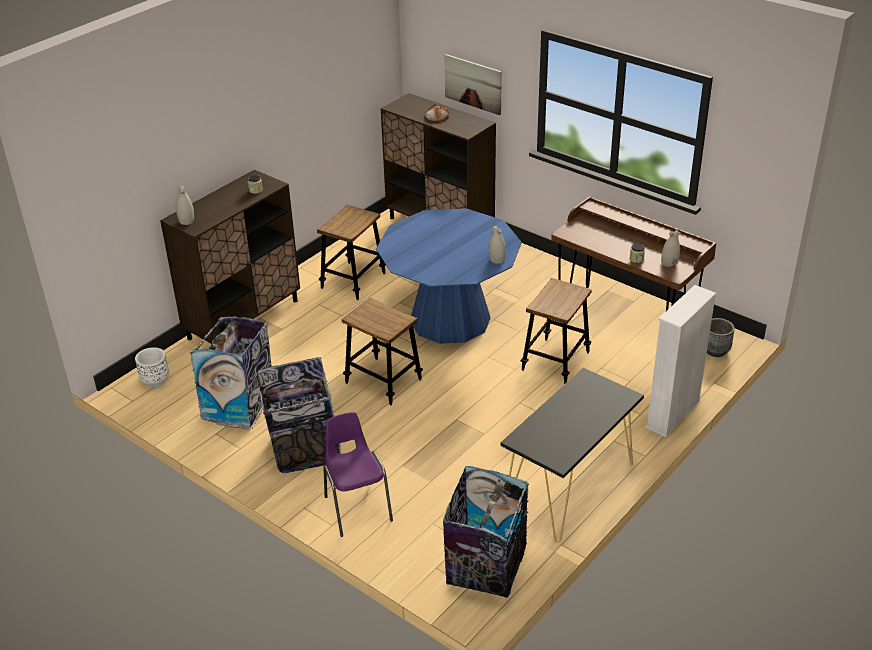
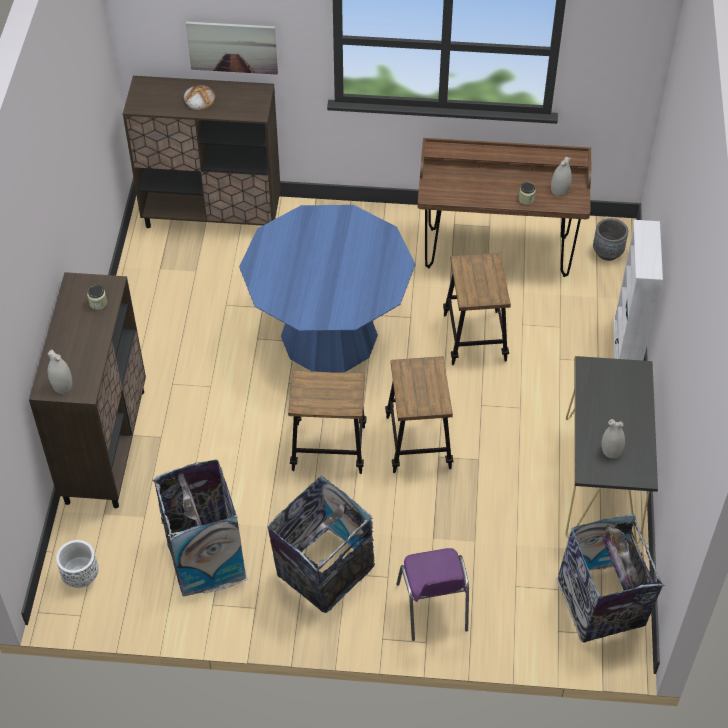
camera: 35 degrees left, 15 degrees up
stool [317,205,386,300] -> stool moved to [385,356,453,473]
purple chair [323,412,393,537] -> purple chair turned 135 degrees counterclockwise [396,548,469,641]
white vase [489,226,505,264] -> white vase moved to [601,419,625,459]

